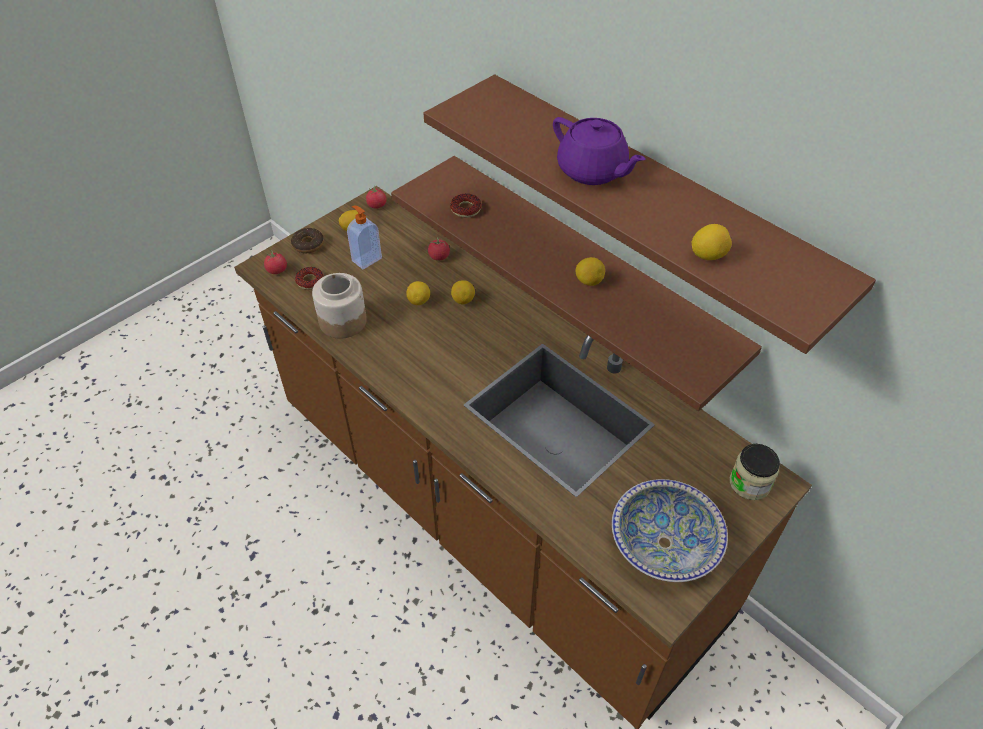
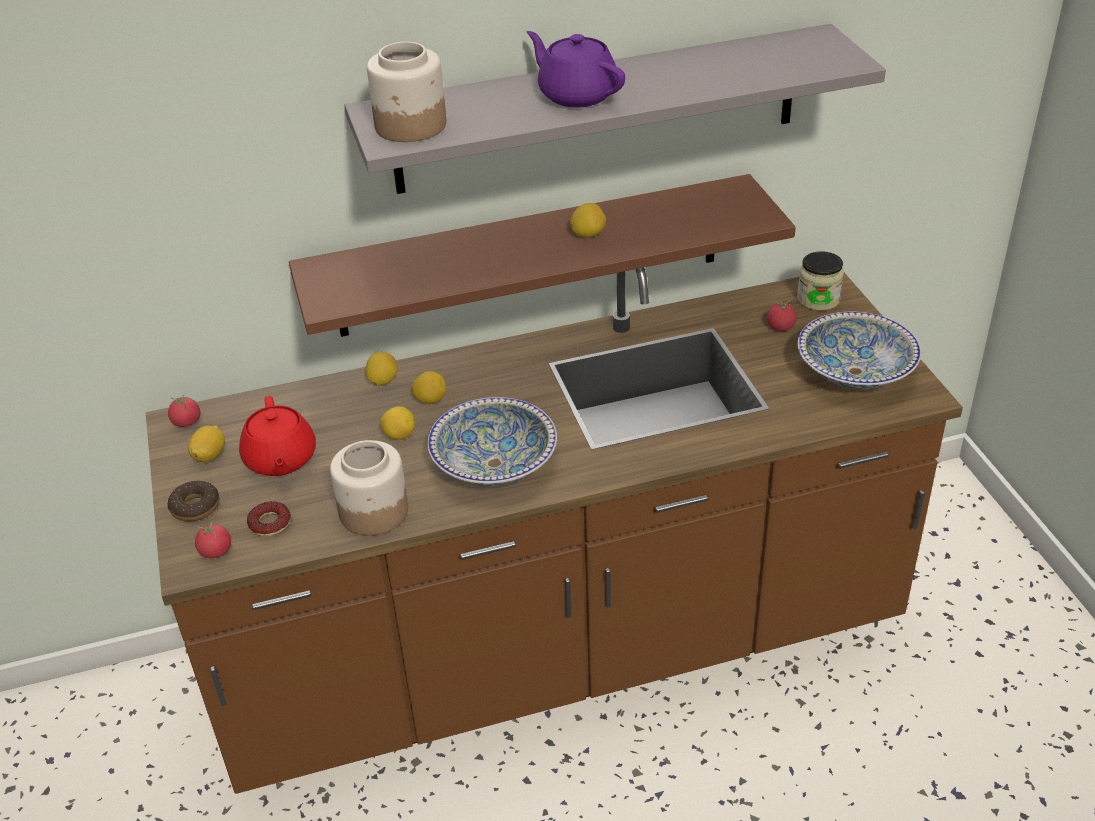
camera: 60 degrees left, 10 degrees down
soap dispenser [347,205,382,269] -> red teapot [239,396,316,476]
brown shelf [424,74,876,354] -> grey shelf [344,24,886,194]
tomato [428,237,450,261] -> tomato moved to [767,300,797,331]
donut [450,193,481,218] -> none
purple teapot [553,117,646,185] -> purple teapot turned 120 degrees counterclockwise [527,31,625,108]
lemon [691,224,732,260] -> lemon moved to [365,352,398,386]
none -> jar [367,42,446,142]
none -> bowl [427,397,557,486]

